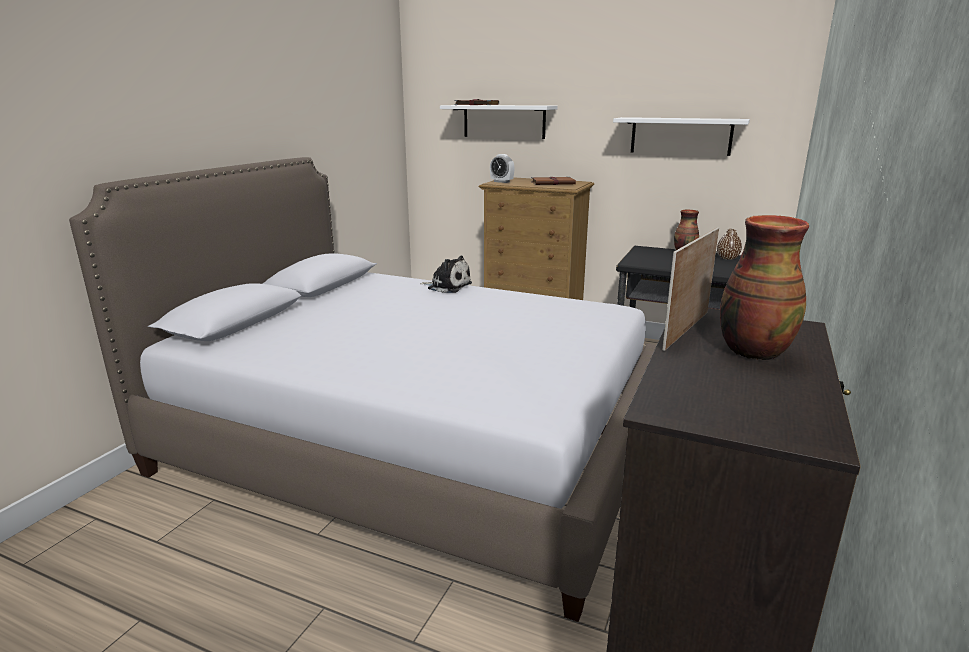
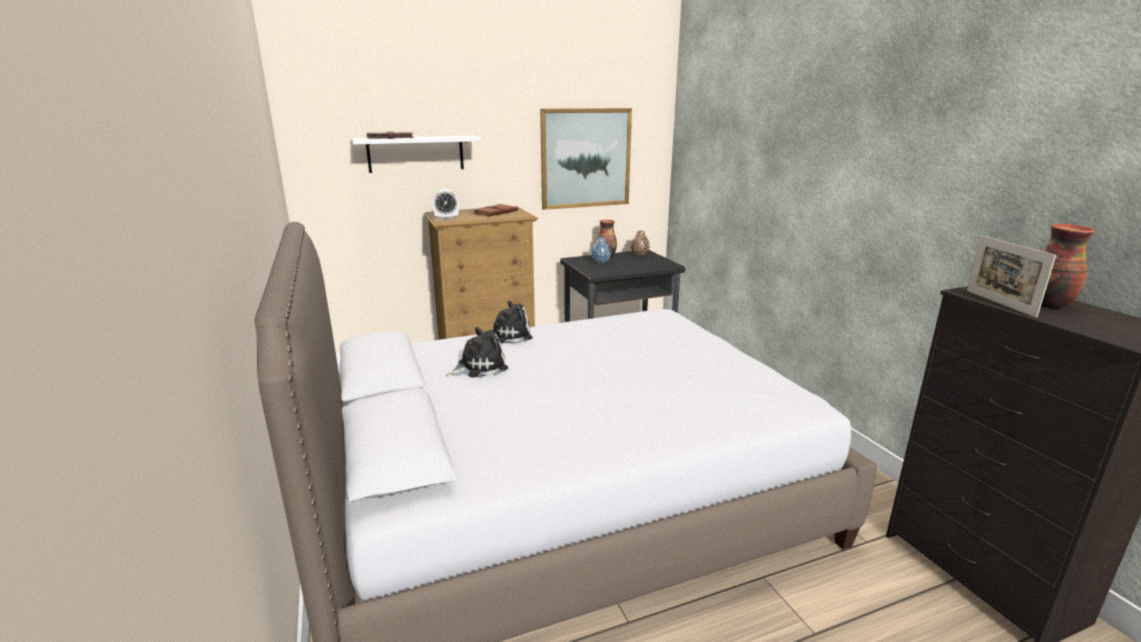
camera: 45 degrees left, 0 degrees up
white shelf [613,117,750,156] -> picture [540,108,632,210]
none -> plush toy [446,327,508,378]
none -> blue vase [591,237,611,263]

